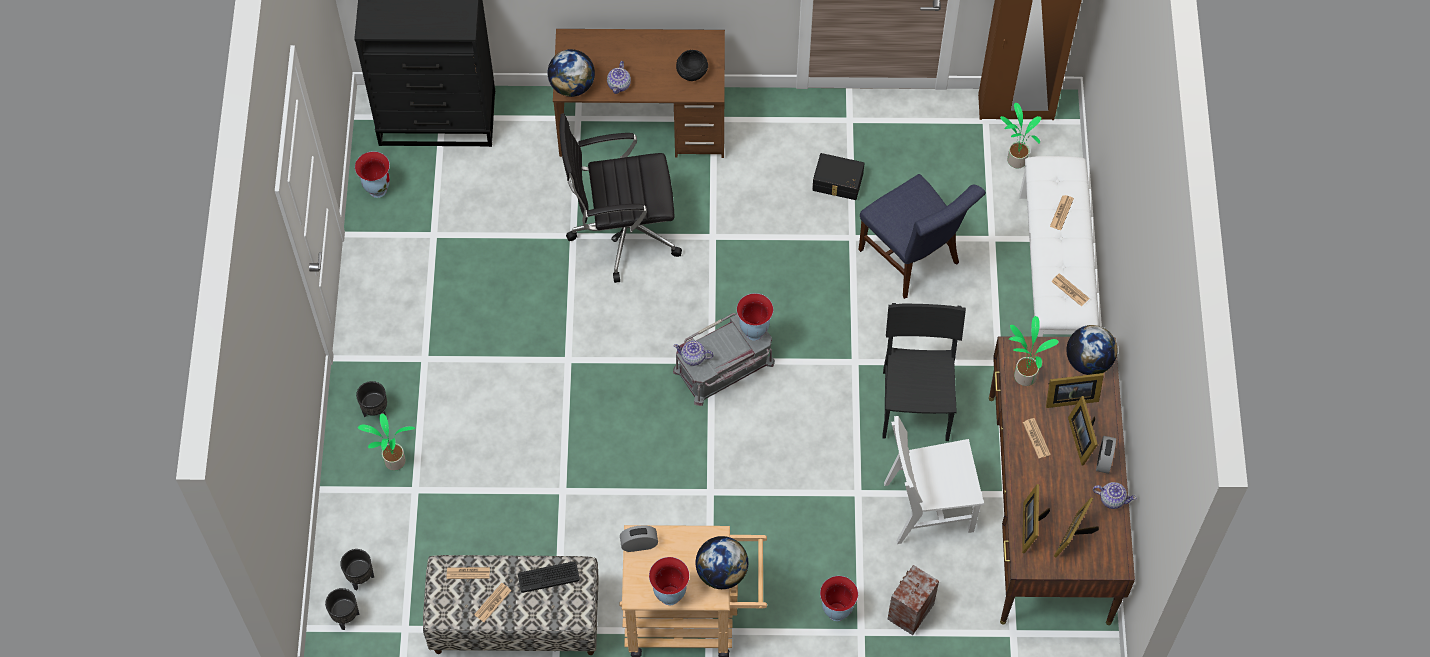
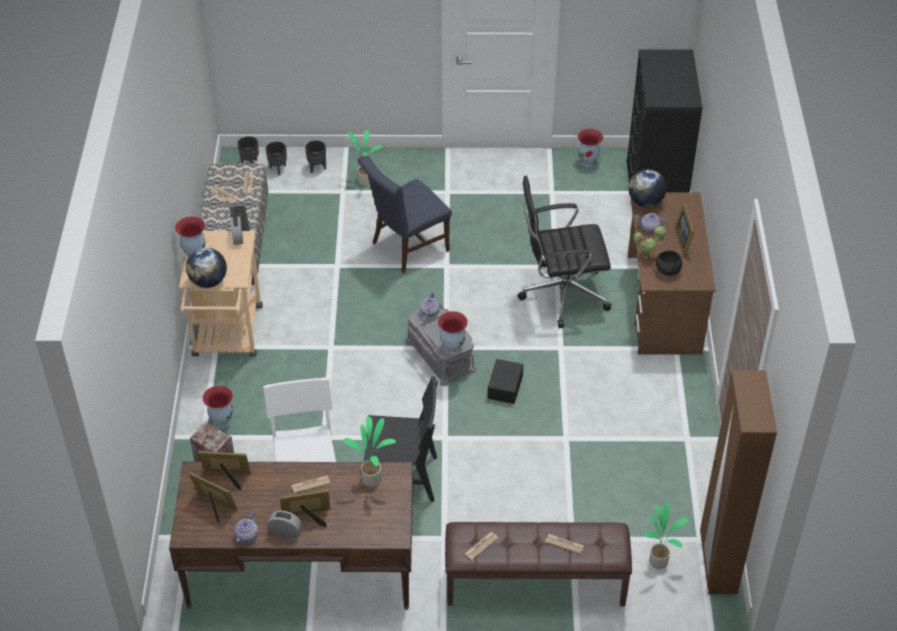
camera: 90 degrees right, 15 degrees down
black planter [356,381,387,417] -> black planter moved to [305,140,326,173]
black office chair [560,113,682,283] -> black office chair turned 90 degrees counterclockwise [518,176,611,328]
black storage box [812,153,864,200] -> black storage box moved to [487,359,523,404]
blue chair [858,174,986,299] -> blue chair moved to [357,156,452,273]
white bench [1020,156,1099,337] -> brown bench [445,522,632,607]
picture frame [1046,373,1104,408] -> picture frame moved to [674,203,695,257]
globe [1066,325,1117,375] -> none
none -> potted plant [634,226,667,258]

